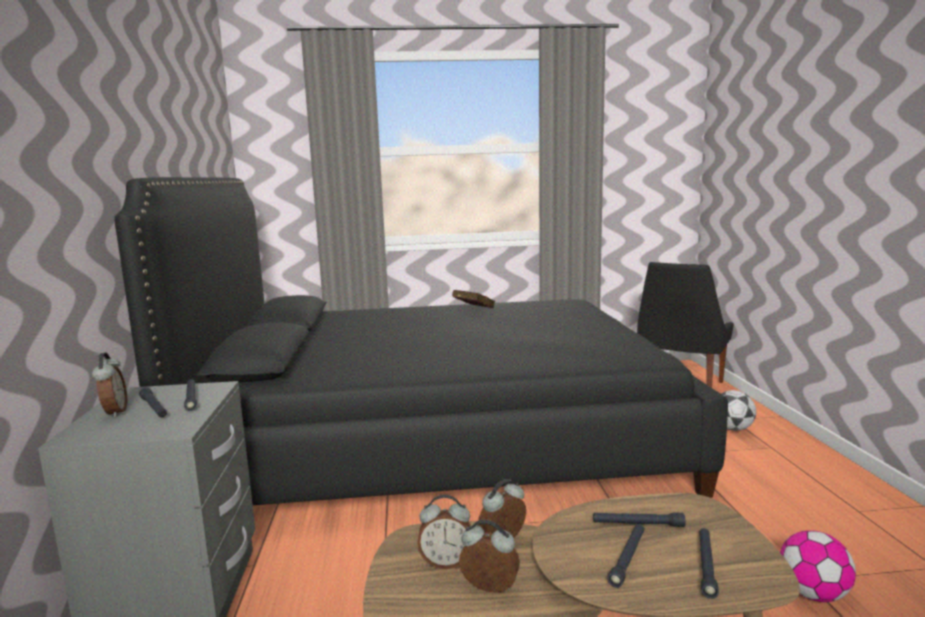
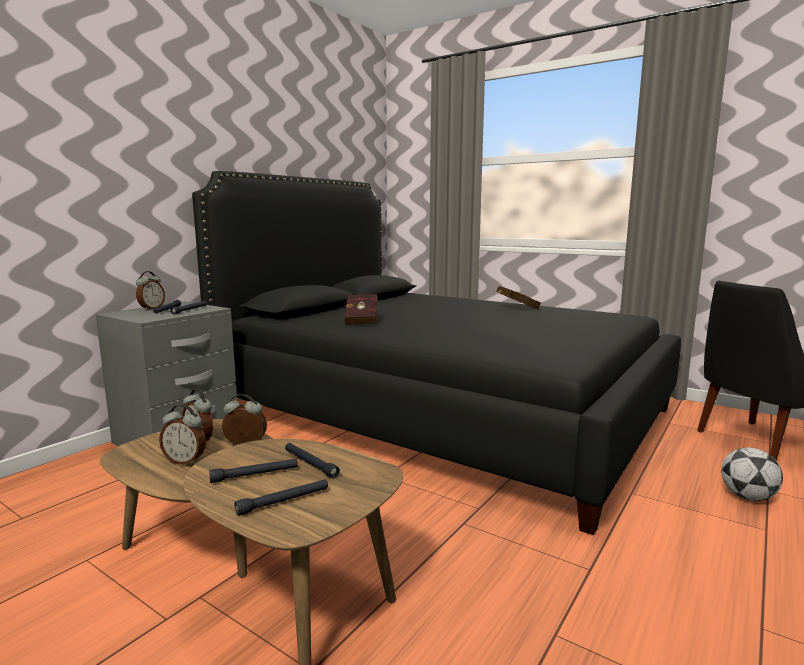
camera: 40 degrees right, 0 degrees up
alarm clock [459,520,520,592] -> alarm clock turned 135 degrees clockwise [159,404,206,465]
football [780,530,856,602] -> none
none -> red book [344,294,378,325]

